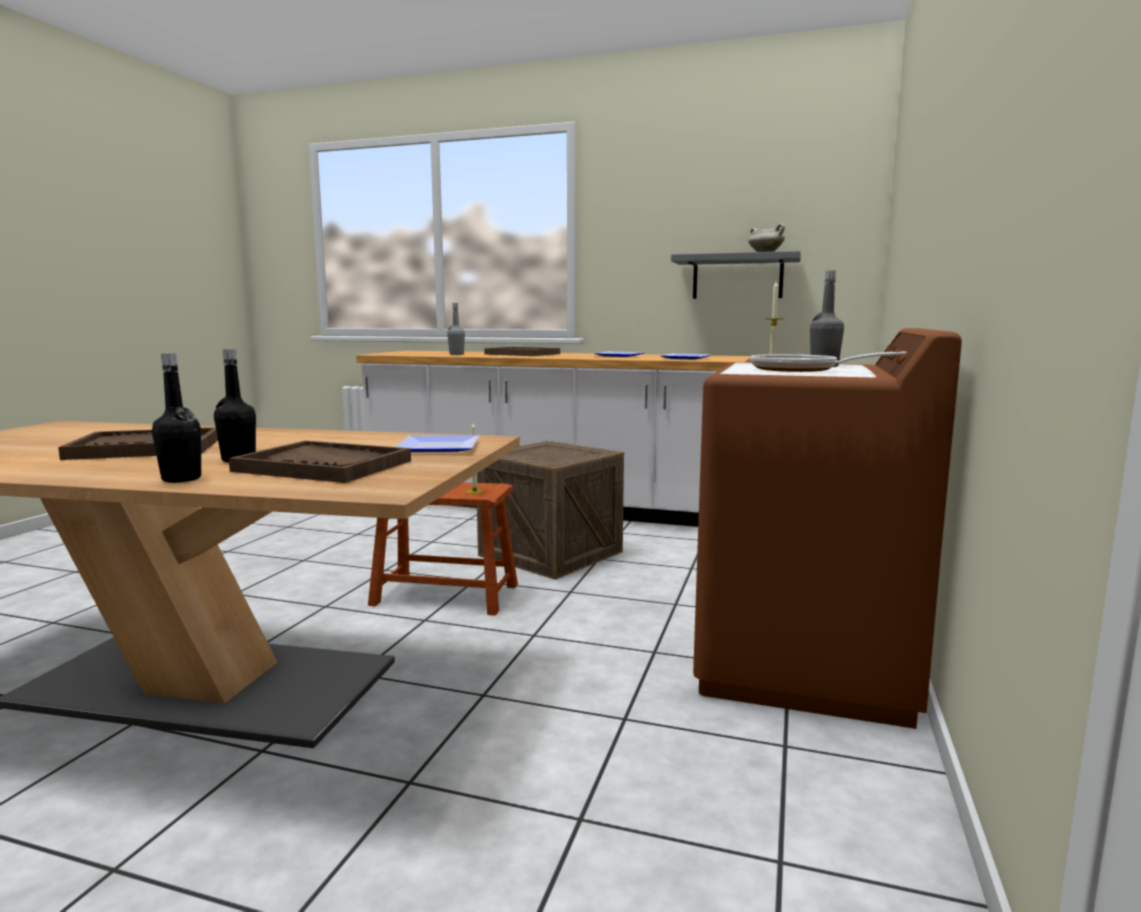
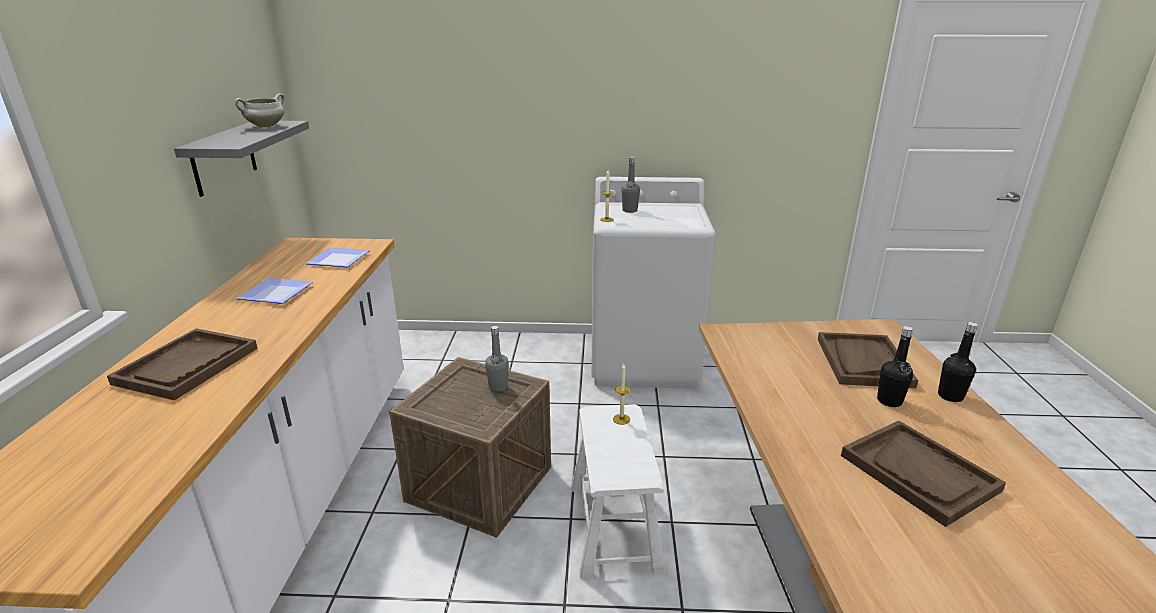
camera: 105 degrees left, 15 degrees up
brown stool [368,483,518,616] -> white stool [571,404,665,579]
plate [396,435,479,452] -> none
grey bottle [447,303,465,355] -> grey bottle moved to [485,326,509,391]
brown washing machine [693,328,962,729] -> white washing machine [591,177,716,389]
frying pan [750,351,906,372] -> none

